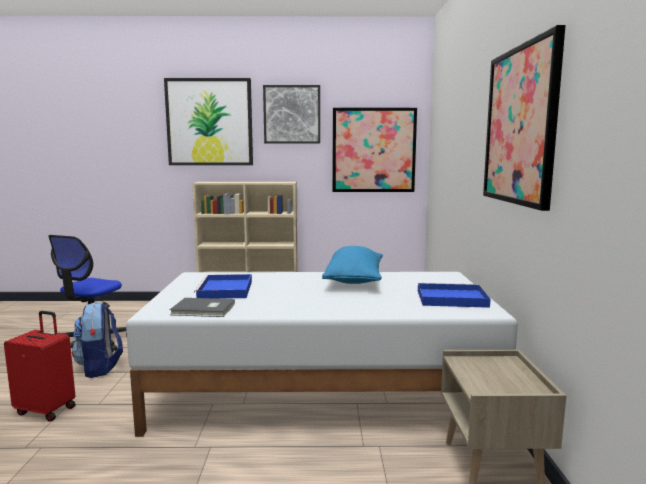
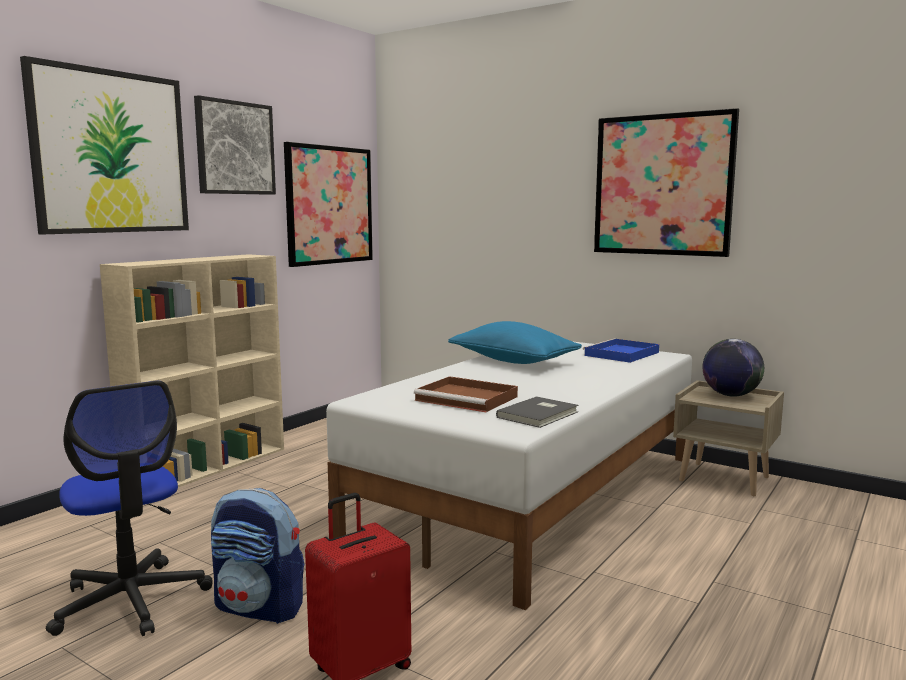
camera: 55 degrees left, 0 degrees up
blue tray [194,274,252,299] -> brown tray [414,376,518,412]
none -> globe [702,339,764,397]

